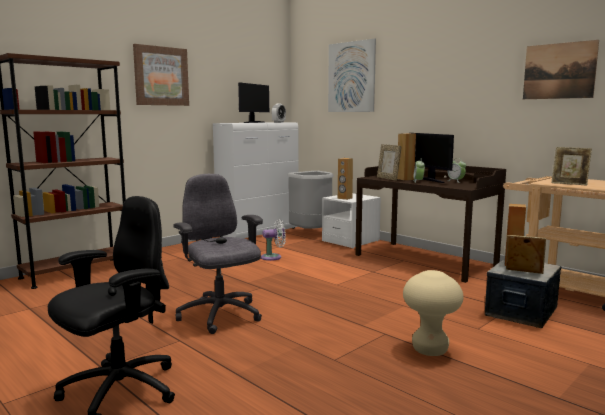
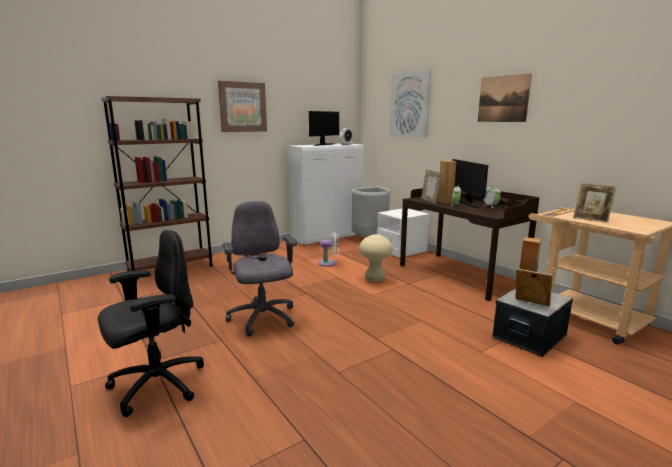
camera: 10 degrees right, 5 degrees up
brown speaker [338,158,353,200] -> none
beige stool [403,270,463,356] -> beige stool moved to [359,234,393,282]
picture [523,40,599,99] -> picture moved to [478,73,532,122]

